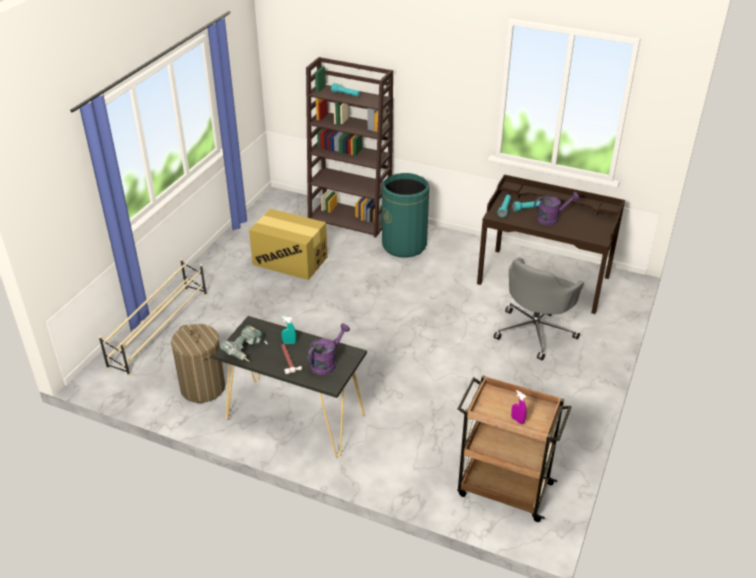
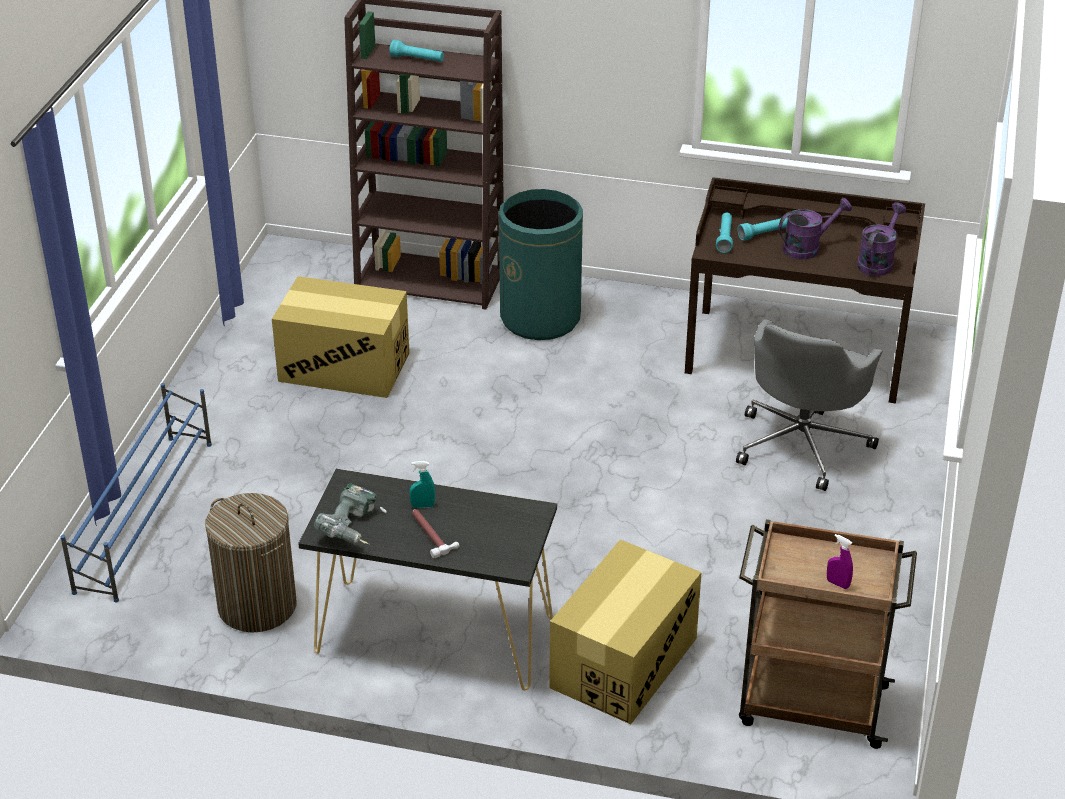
camera: 10 degrees left, 0 degrees up
beige shoe rack [99,259,207,376] -> blue shoe rack [60,383,212,602]
purple watering can [307,323,350,375] -> purple watering can moved to [857,202,907,276]
none -> cardboard box [549,539,702,724]

